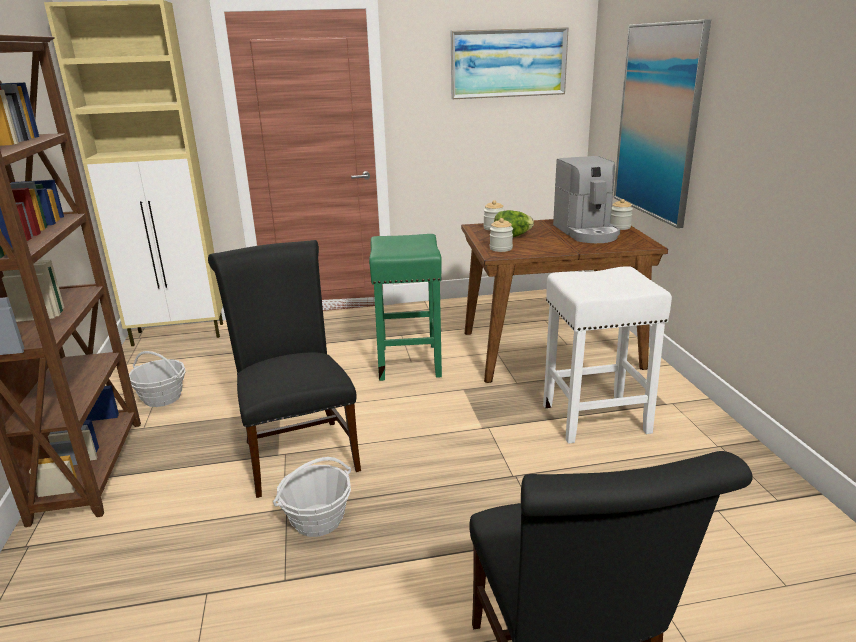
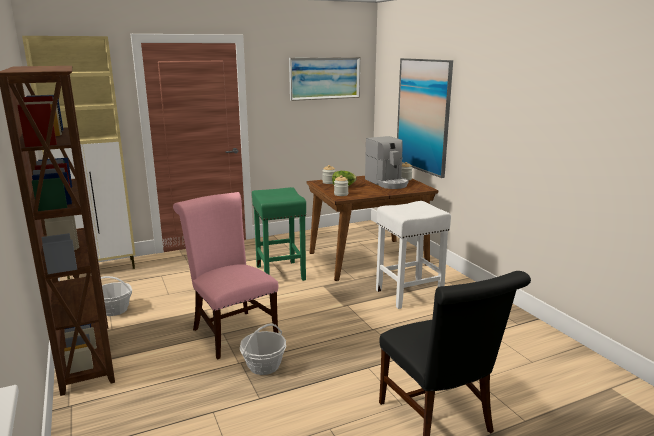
camera: 15 degrees left, 5 degrees down
black chair [208,240,361,498] -> pink chair [173,192,278,360]

